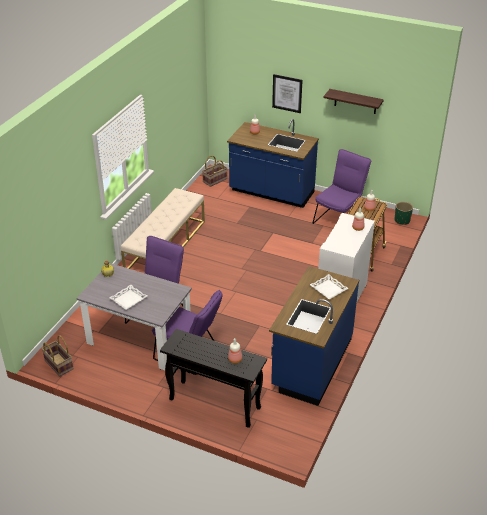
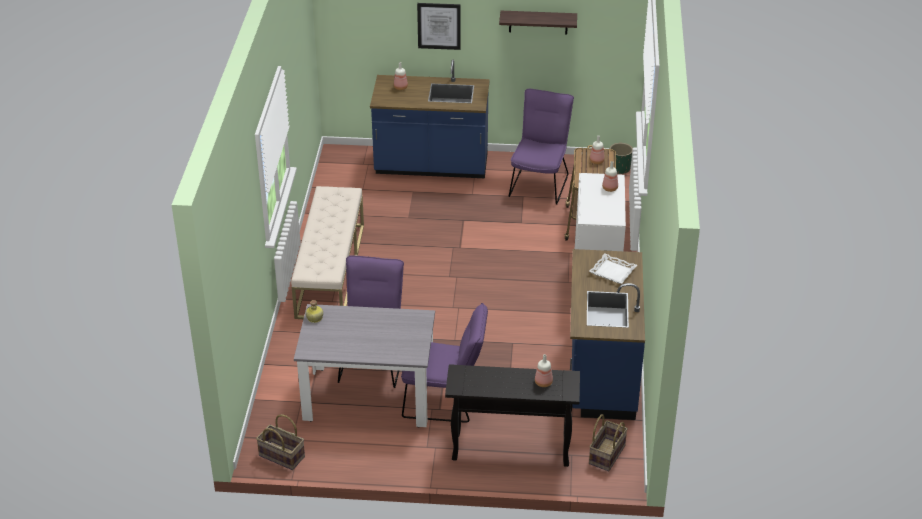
camera: 20 degrees left, 0 degrees up
white tray [109,285,147,310] -> none
basket [202,156,227,187] -> basket moved to [589,414,628,471]

